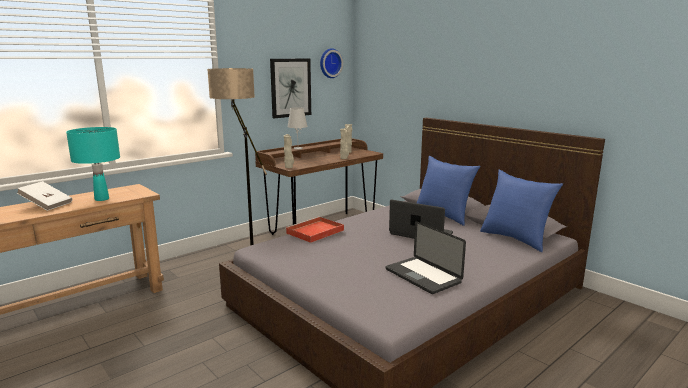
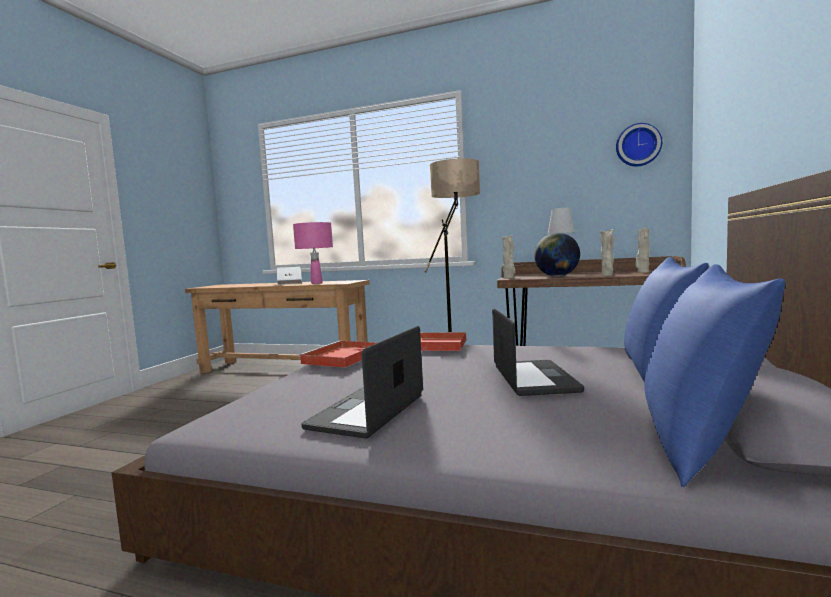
camera: 60 degrees right, 10 degrees down
turquoise table lamp [66,127,120,201] -> pink table lamp [293,222,333,284]
picture [270,59,311,119] -> none
none -> red tray [298,341,376,368]
none -> globe [534,233,580,277]

